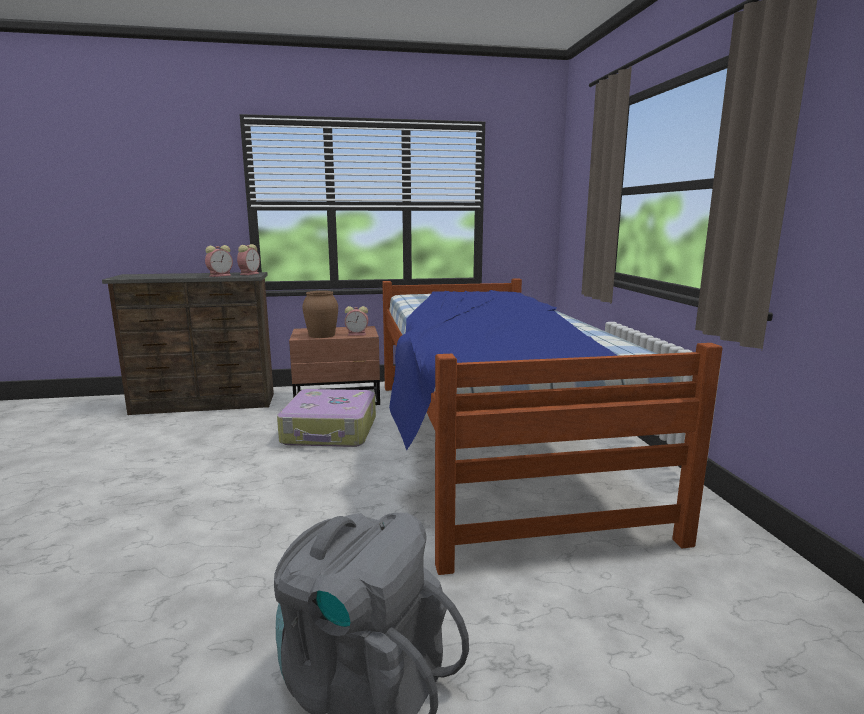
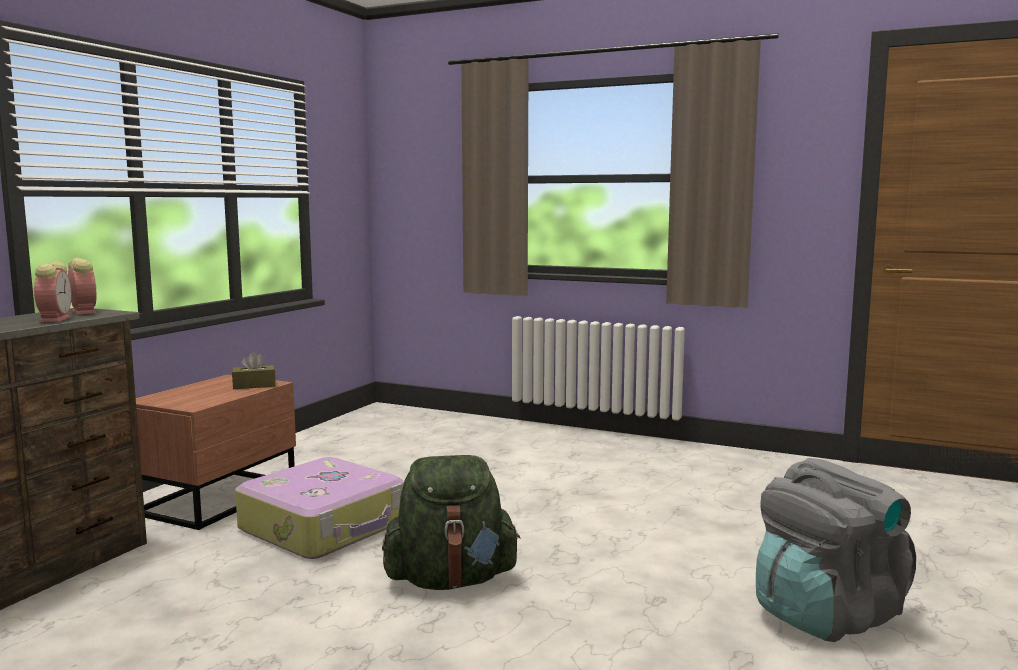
camera: 55 degrees left, 5 degrees down
brown vase [302,291,338,338] -> none
alarm clock [345,306,368,336] -> brown tissue box [232,352,276,389]
bed [382,279,723,575] -> none
none -> green backpack [382,455,521,590]

